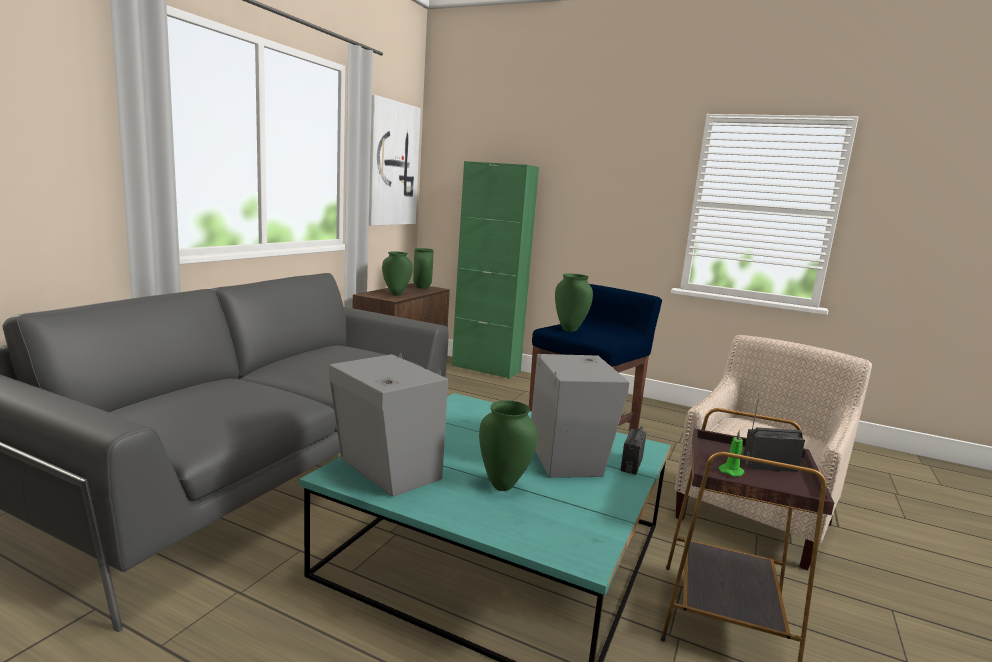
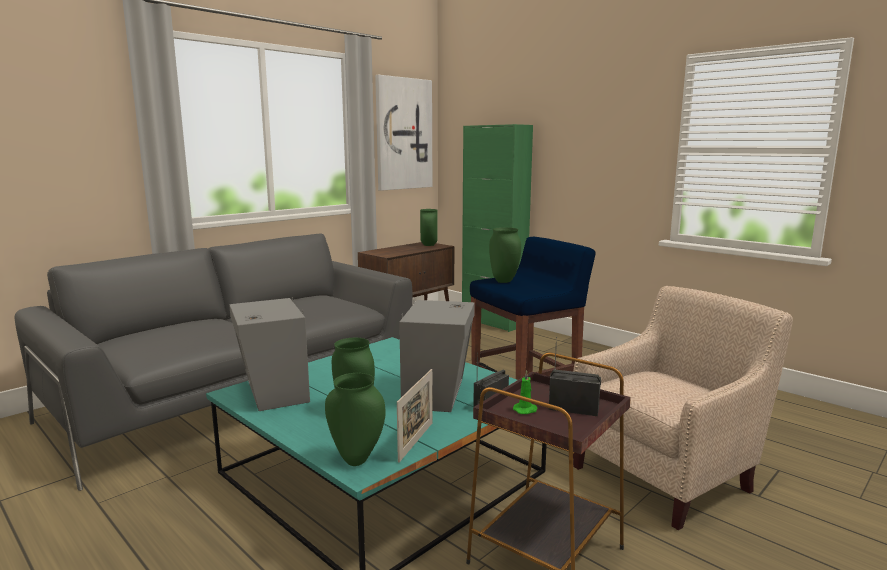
camera: 20 degrees right, 0 degrees up
green vase [382,252,413,296] -> green vase moved to [325,373,386,466]
none -> picture frame [397,369,433,463]

